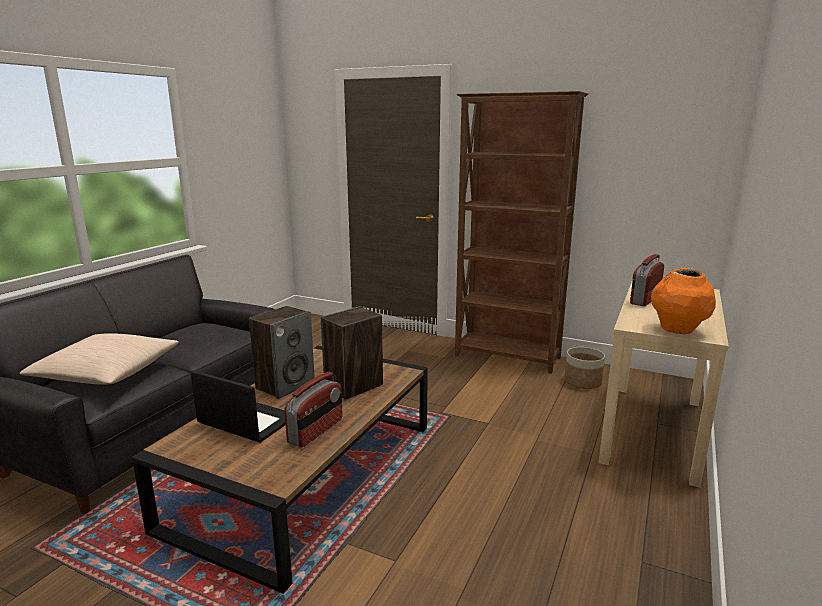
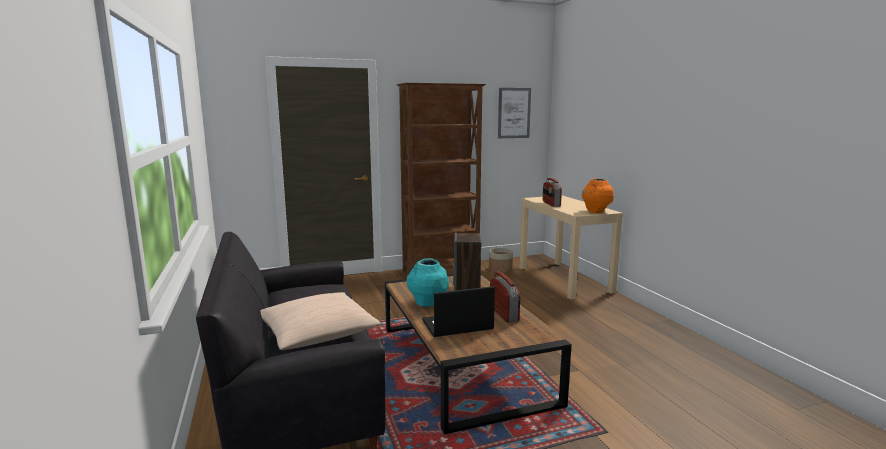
camera: 45 degrees left, 5 degrees down
speaker [249,306,315,399] -> turquoise vase [406,258,449,307]
none -> picture [498,88,531,138]

